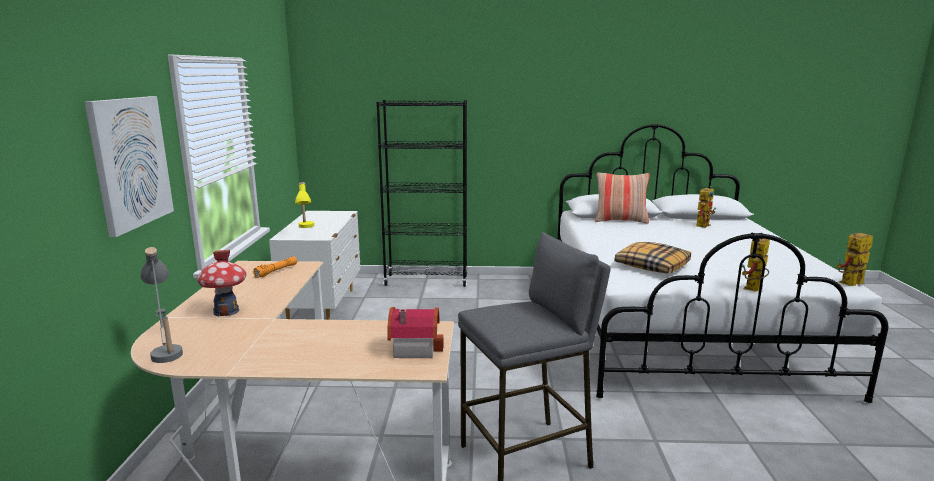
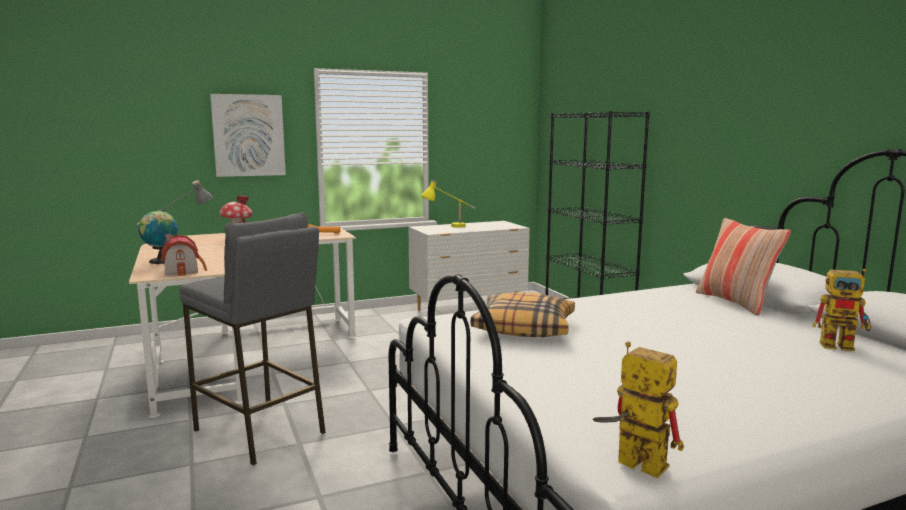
camera: 65 degrees right, 5 degrees down
toy robot [742,238,770,292] -> none
none -> globe [138,210,178,264]

